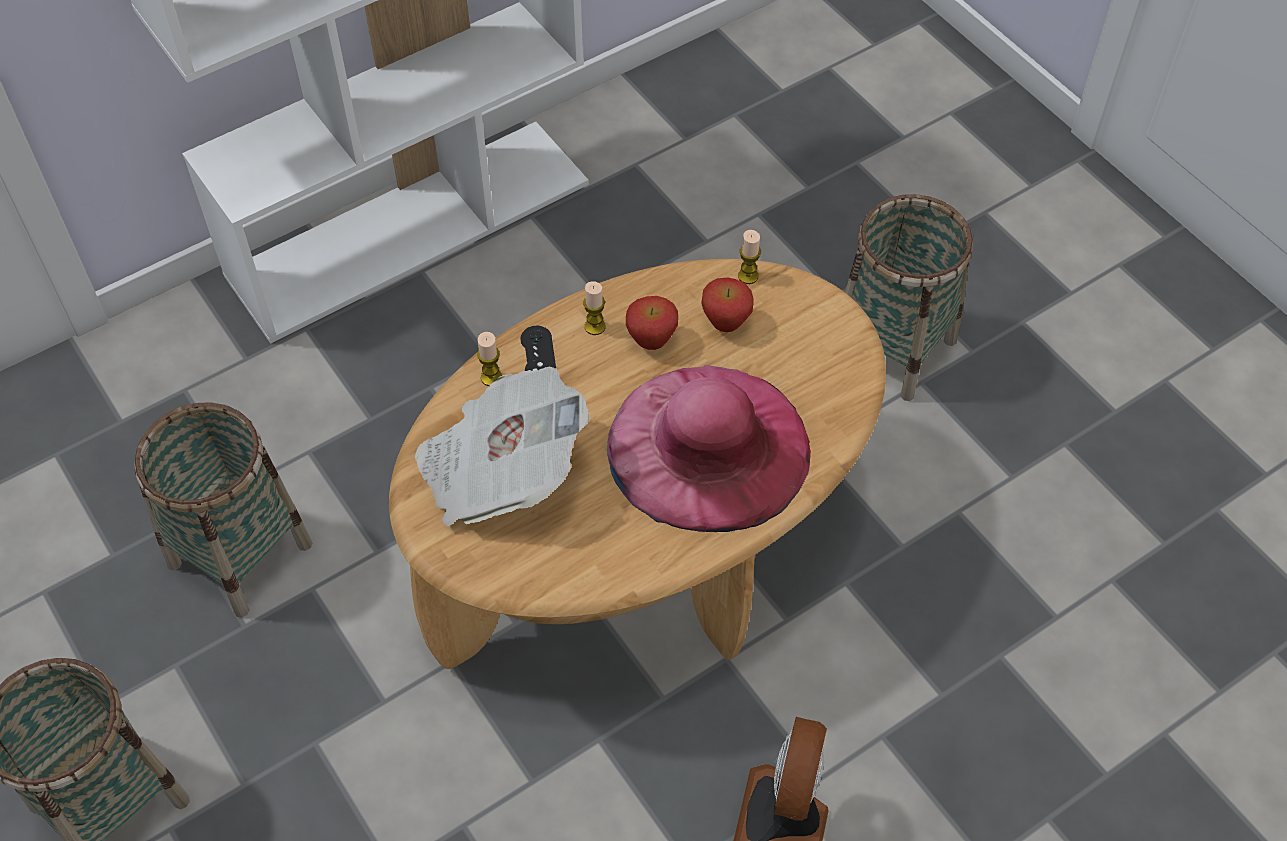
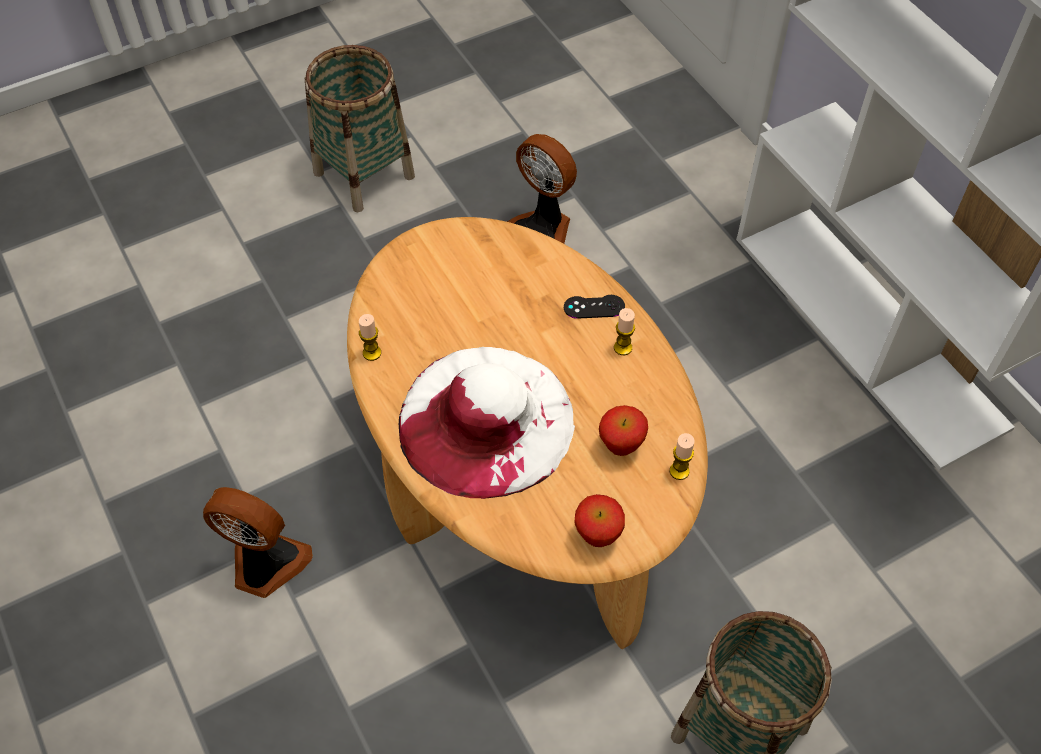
camera: 95 degrees right, 0 degrees up
basket [133,402,312,618] -> fan [507,134,577,244]
newspaper [414,367,589,526] -> none
candle [477,332,502,386] -> candle moved to [359,314,381,361]
pink hat [607,365,811,532] -> white hat [399,347,575,499]
apple [626,296,678,350] -> apple moved to [574,494,625,547]

